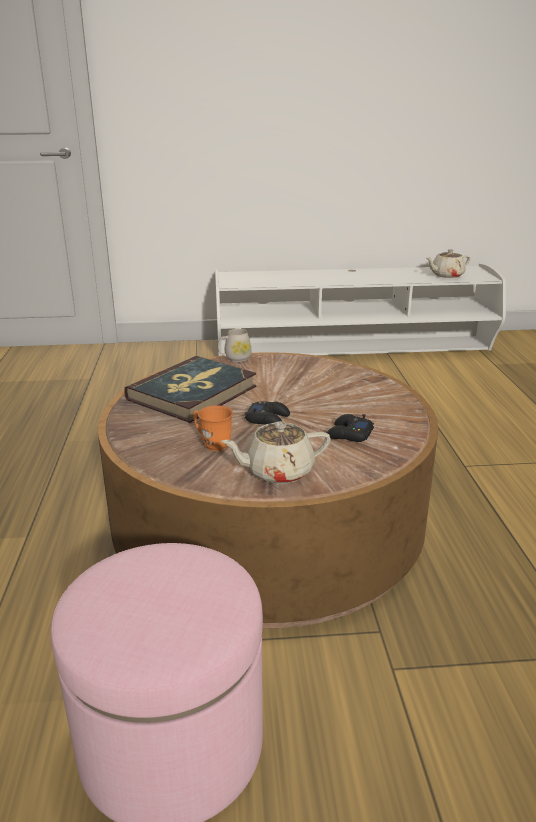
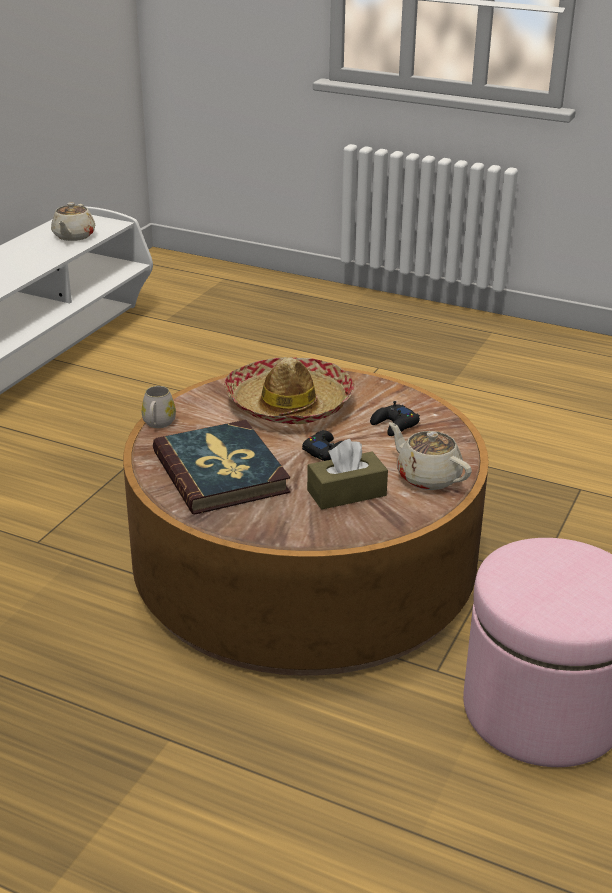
camera: 60 degrees left, 5 degrees up
orange mug [193,405,233,451] -> brown tissue box [307,439,388,510]
beige teapot [221,421,331,484] -> beige teapot turned 120 degrees clockwise [389,422,472,490]
none -> hat [224,357,355,424]

